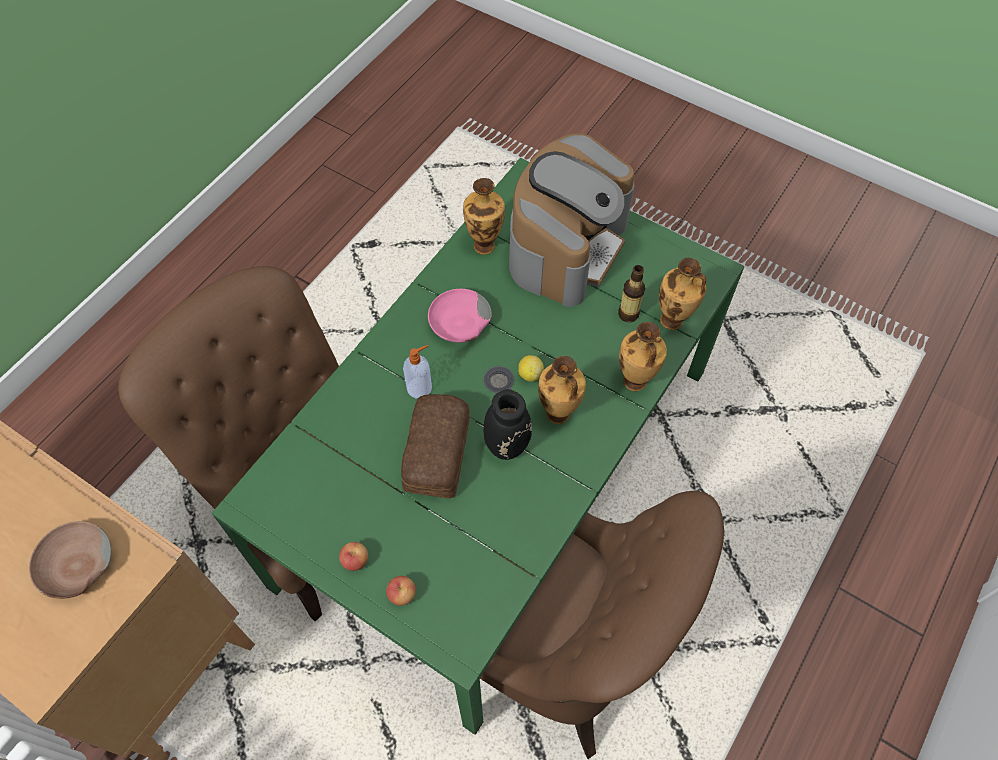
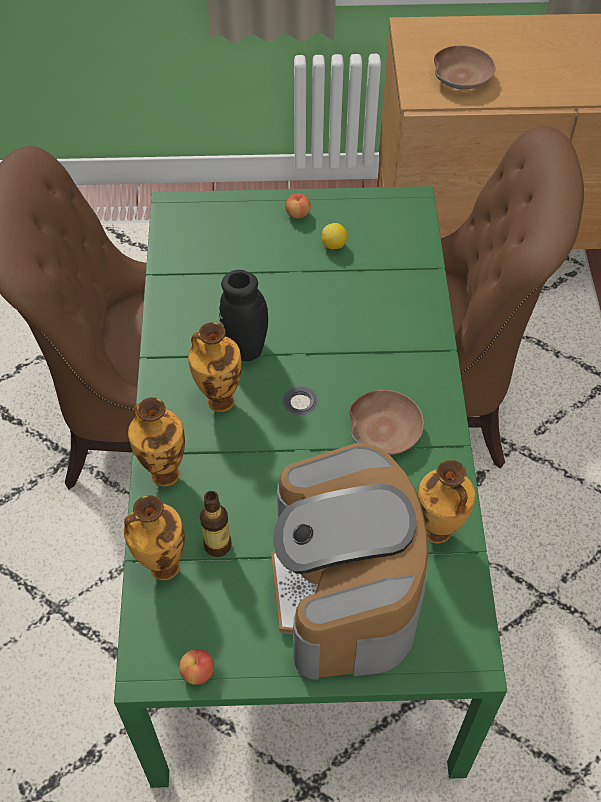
camera: 145 degrees right, 5 degrees down
apple [386,576,416,606] -> apple moved to [179,649,214,685]
bread [401,394,470,498] -> none
soap dispenser [403,345,432,399] -> none
pink bowl [428,289,492,343] -> brown bowl [349,390,424,455]
lemon [518,355,544,381] -> lemon moved to [322,223,347,249]

